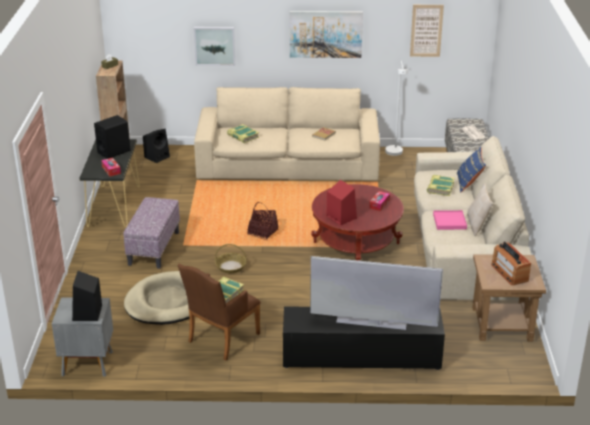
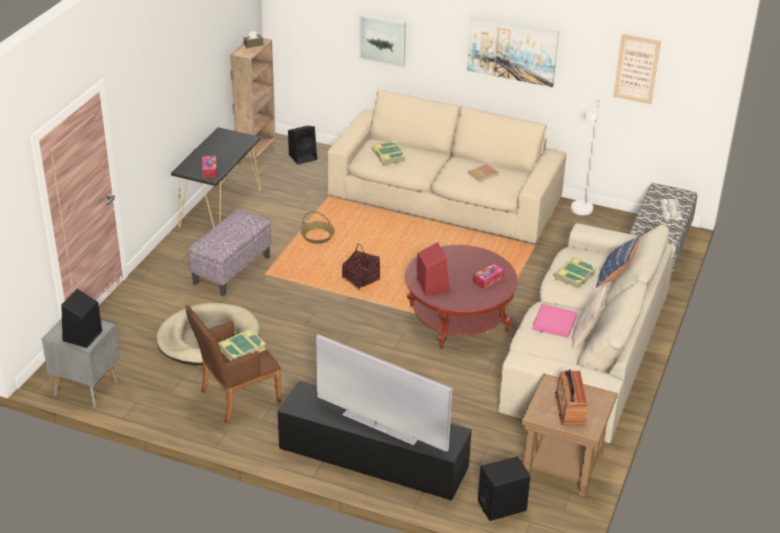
camera: 20 degrees right, 5 degrees up
black speaker [94,115,130,159] -> black speaker moved to [478,456,530,521]
basket [215,244,247,273] -> basket moved to [301,211,335,244]

